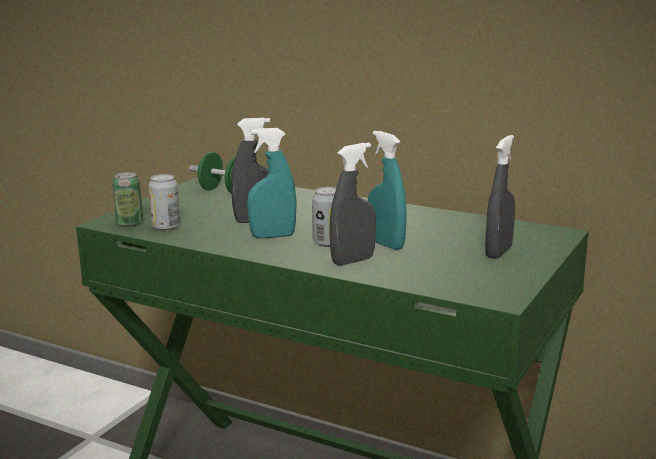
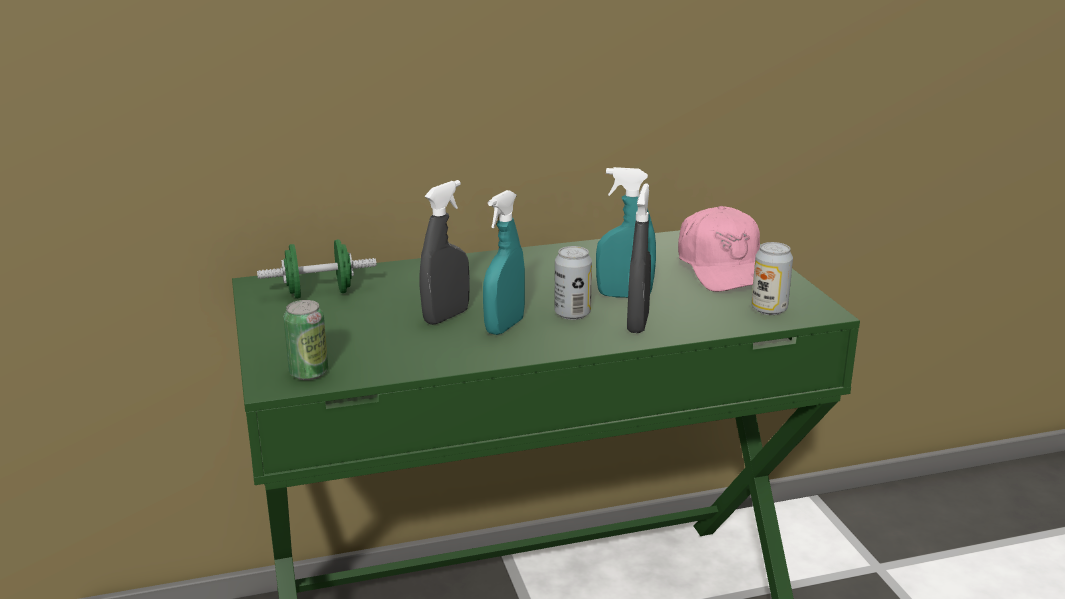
camera: 45 degrees left, 5 degrees up
can [148,174,180,231] -> can moved to [751,242,793,315]
grey spray bottle [485,135,515,259] -> pink cap [678,206,760,292]

